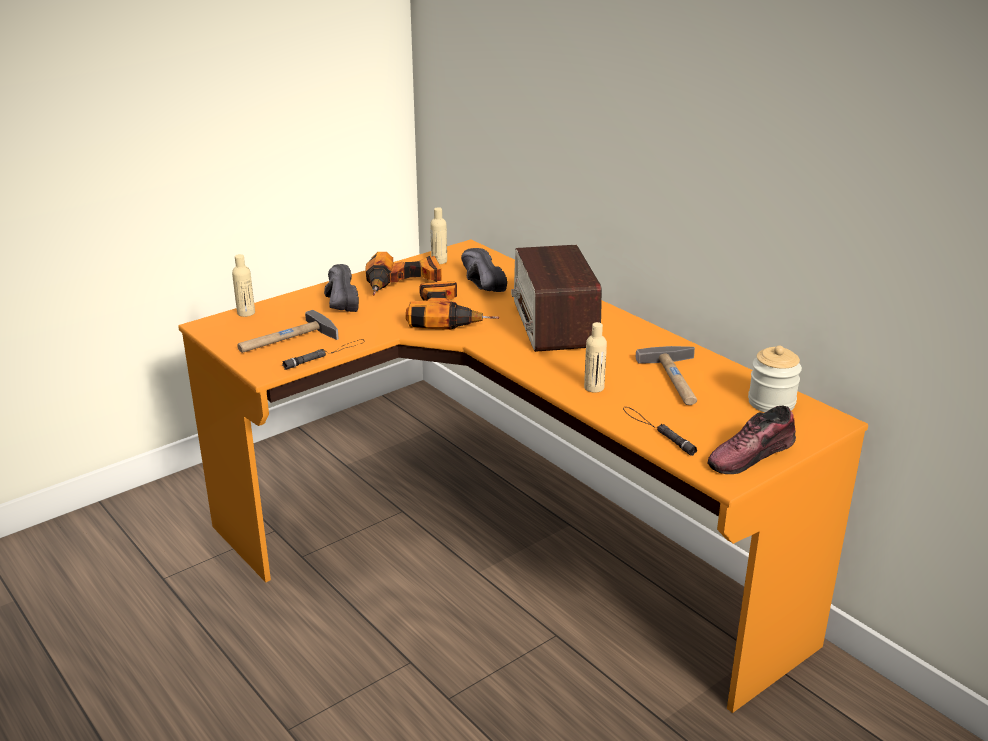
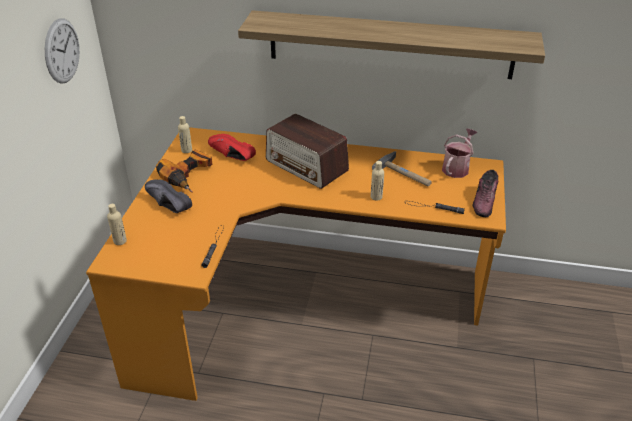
camera: 40 degrees left, 10 degrees up
hammer [237,310,339,353] -> none
power drill [406,282,499,330] -> none
black shoe [461,248,507,292] -> red shoe [208,134,256,161]
jar [748,346,802,412] -> watering can [442,128,478,178]
none -> wall clock [45,18,80,84]
none -> shelf [238,10,545,79]

